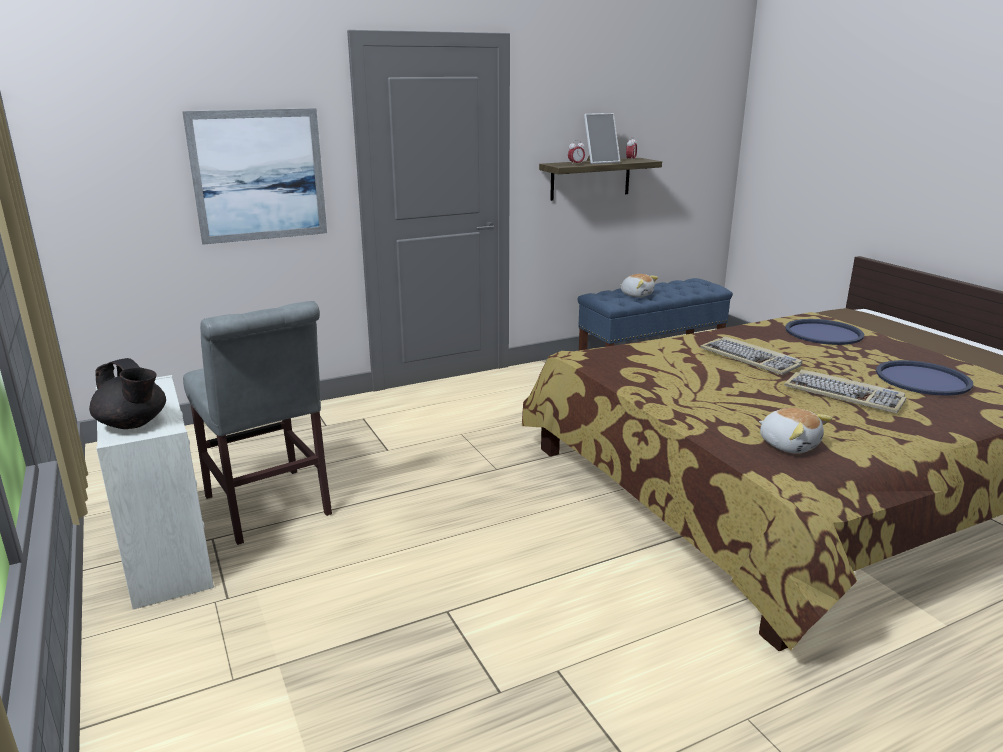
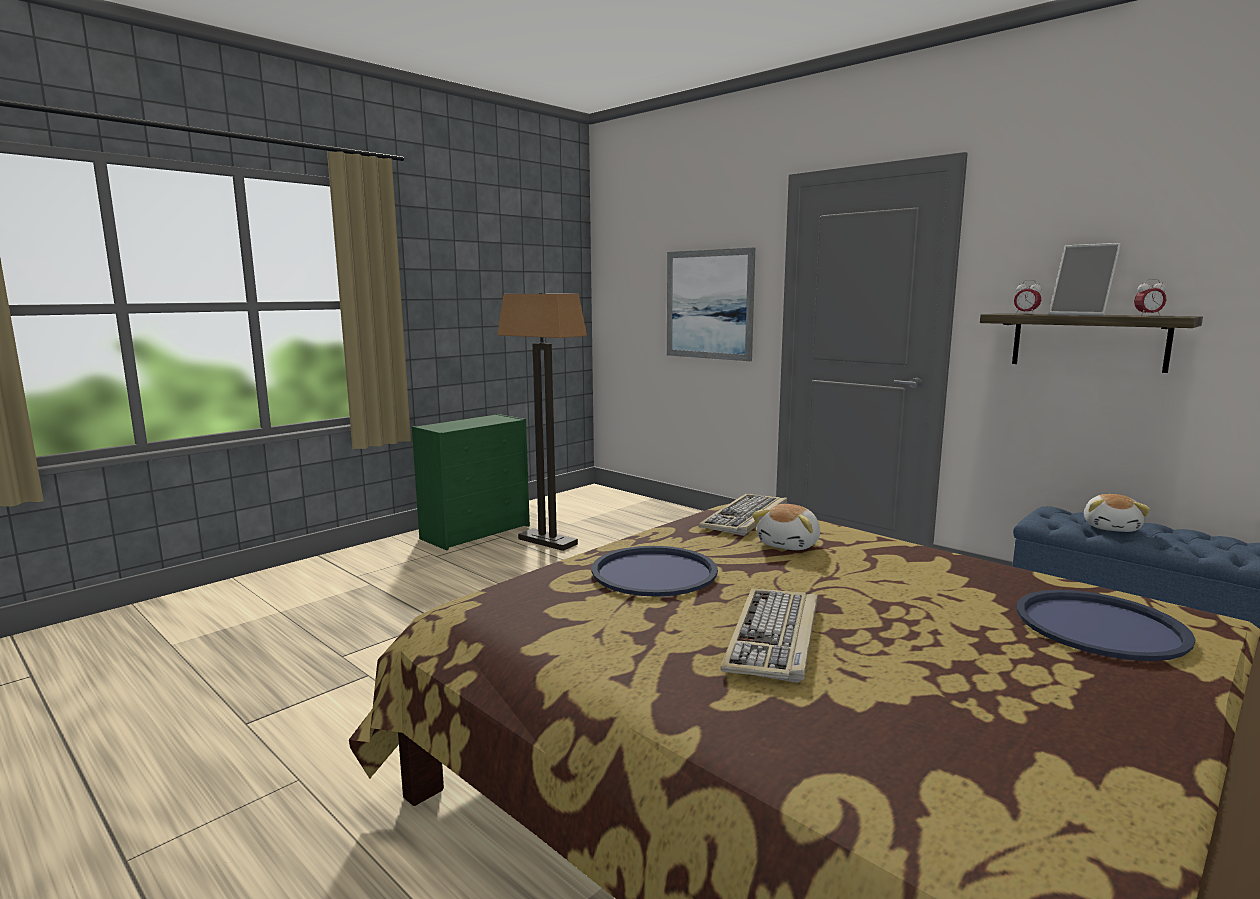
camera: 70 degrees right, 10 degrees down
black teapot [89,358,166,429] -> none
white dresser [96,375,214,609] -> green dresser [412,414,530,550]
grey chair [183,301,332,545] -> floor lamp [497,293,587,551]
keyboard [700,336,802,375] -> keyboard moved to [699,494,787,536]
plush toy [759,408,832,454] -> plush toy moved to [752,504,820,550]
blue tray [876,360,973,396] -> blue tray moved to [591,546,718,597]

